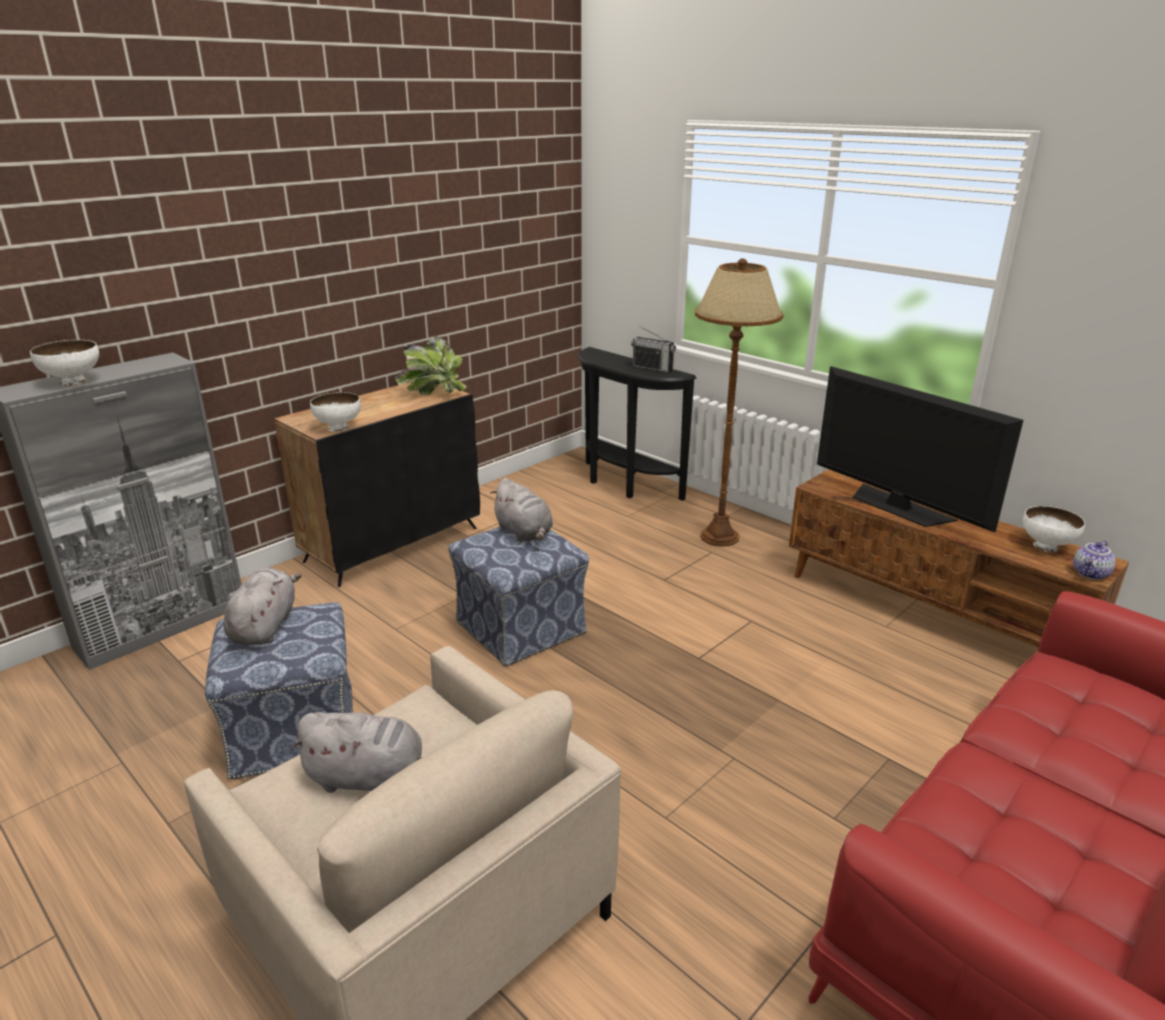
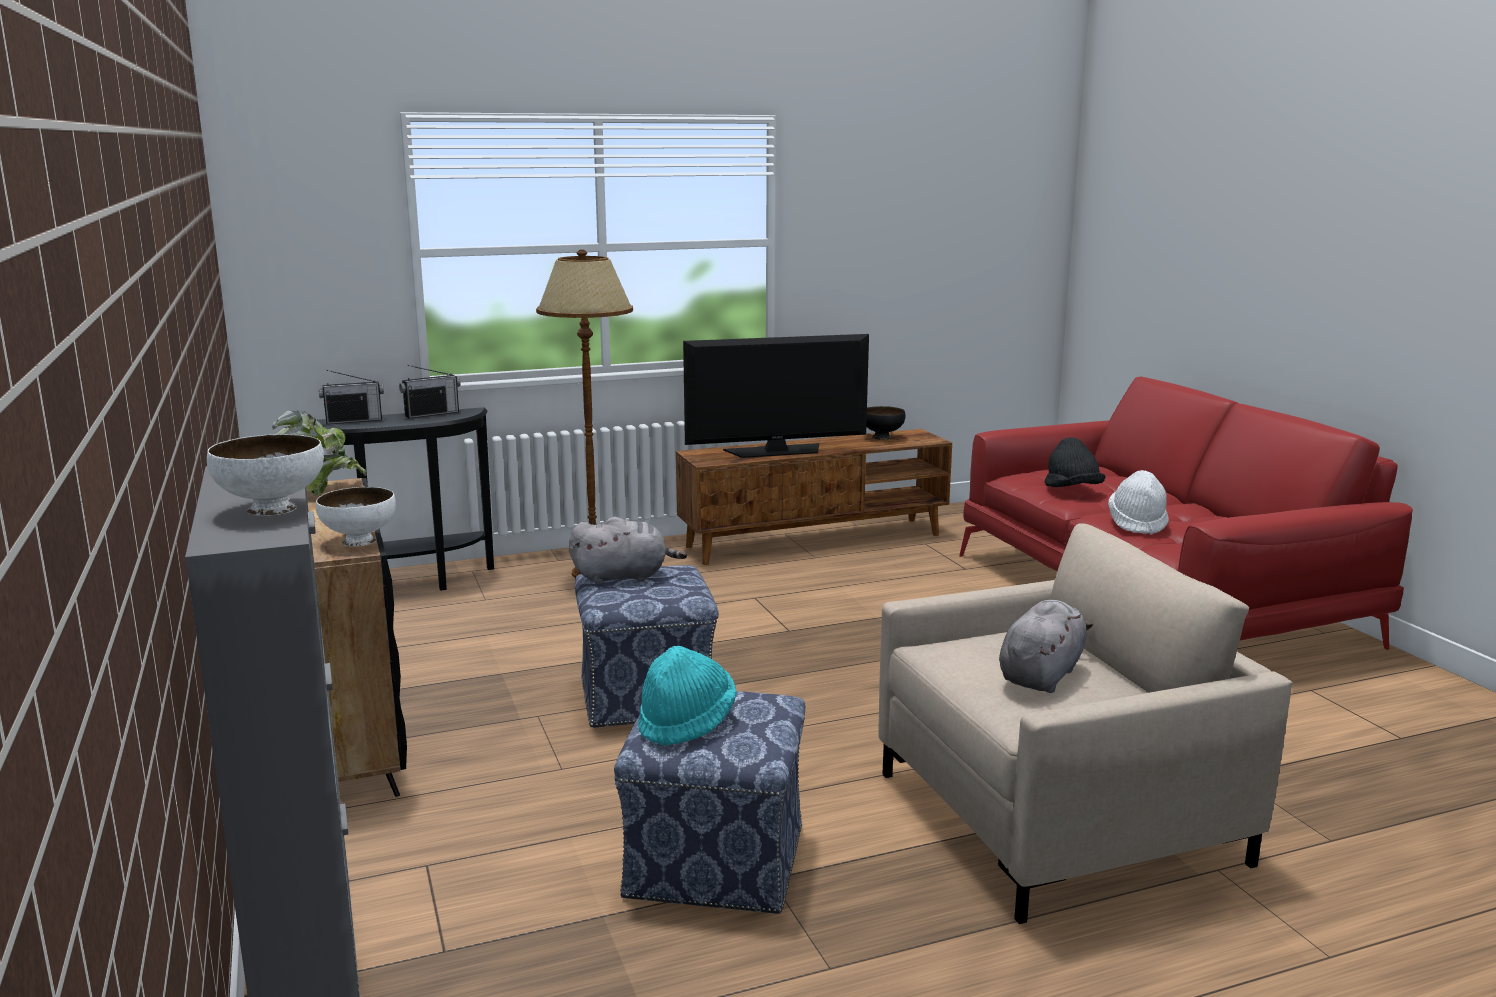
camera: 65 degrees left, 10 degrees down
grey plush toy [223,568,302,645] -> turquoise hat [638,645,737,746]
white bowl [1023,506,1085,552] -> black bowl [866,406,906,439]
teapot [1073,540,1116,580] -> none
none -> radio [319,370,384,424]
none -> black hat [1045,437,1105,487]
none -> white hat [1108,470,1169,535]

